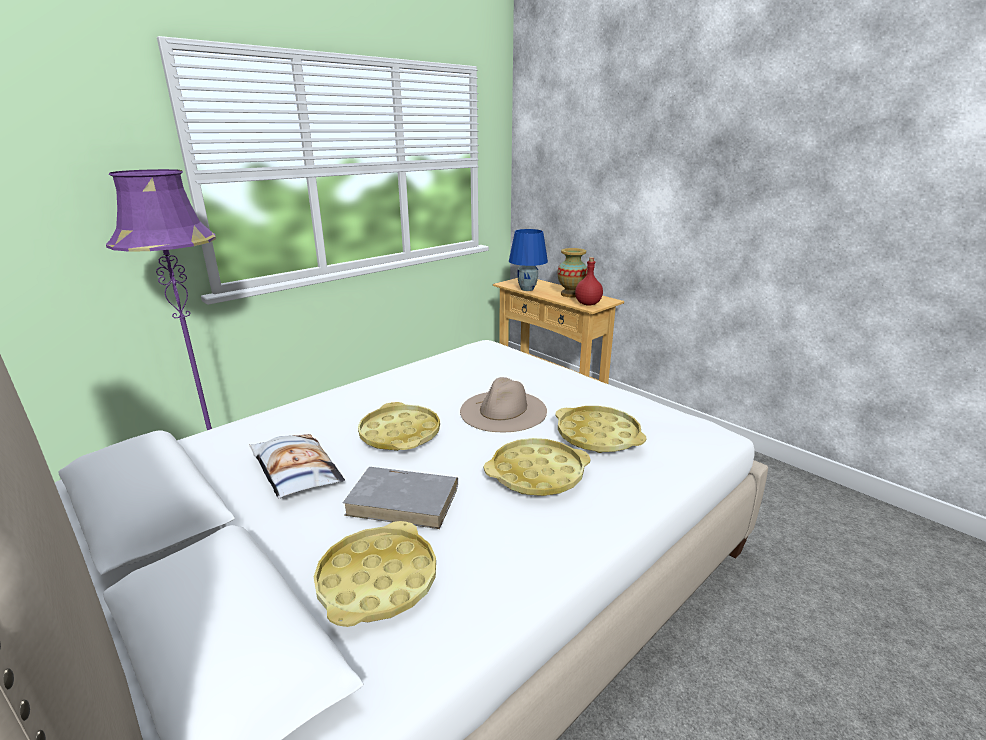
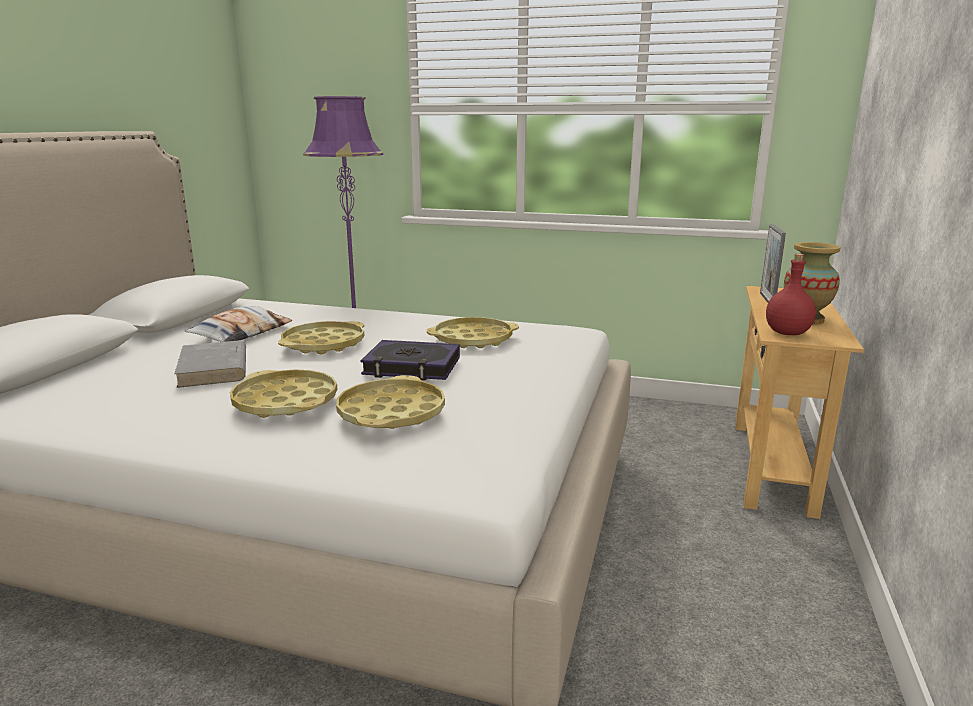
camera: 60 degrees right, 5 degrees down
yellow tray [314,521,436,627] -> yellow tray moved to [427,317,519,348]
beige hat [460,377,547,432] -> book [361,340,460,381]
blue table lamp [509,229,548,291] -> picture frame [760,224,786,303]

